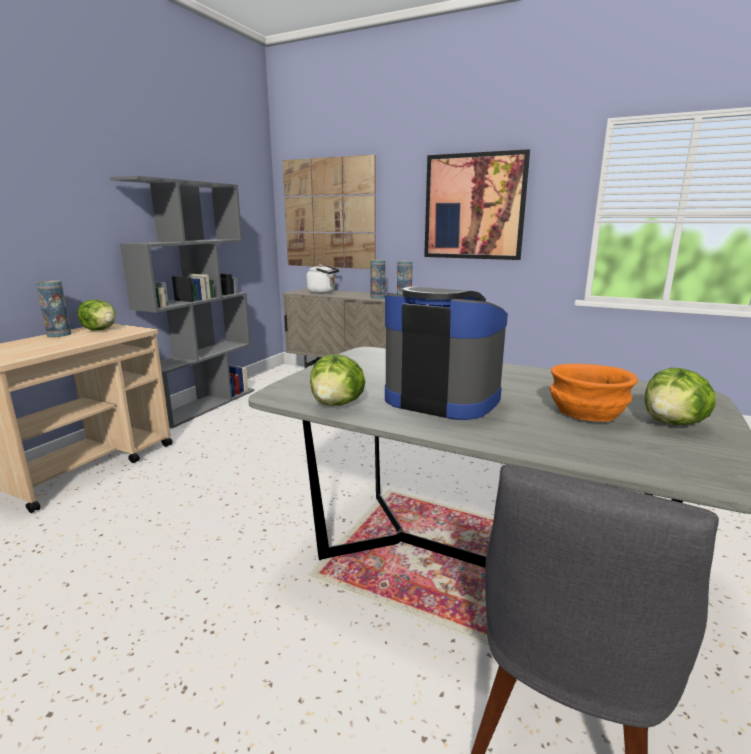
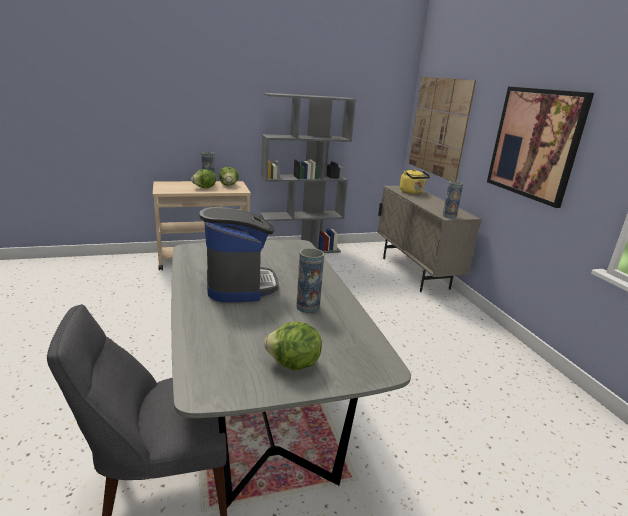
camera: 45 degrees right, 5 degrees up
white kettle [306,264,339,293] -> yellow kettle [400,169,430,194]
lettuce [310,354,365,406] -> lettuce moved to [191,169,216,188]
vase [370,260,385,299] -> vase moved to [296,248,324,313]
orange bowl [550,364,638,422] -> none

